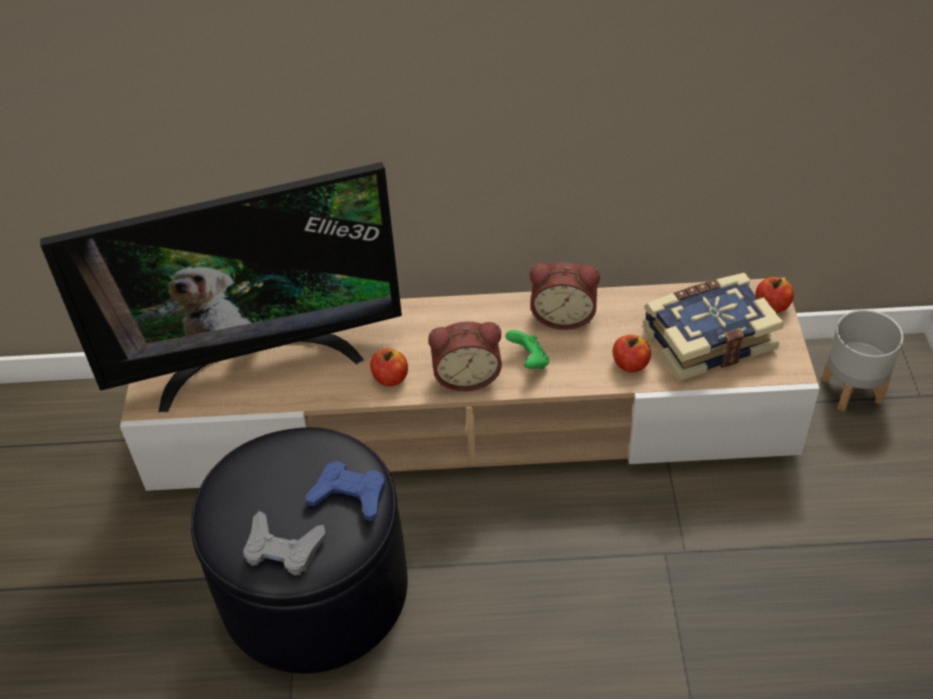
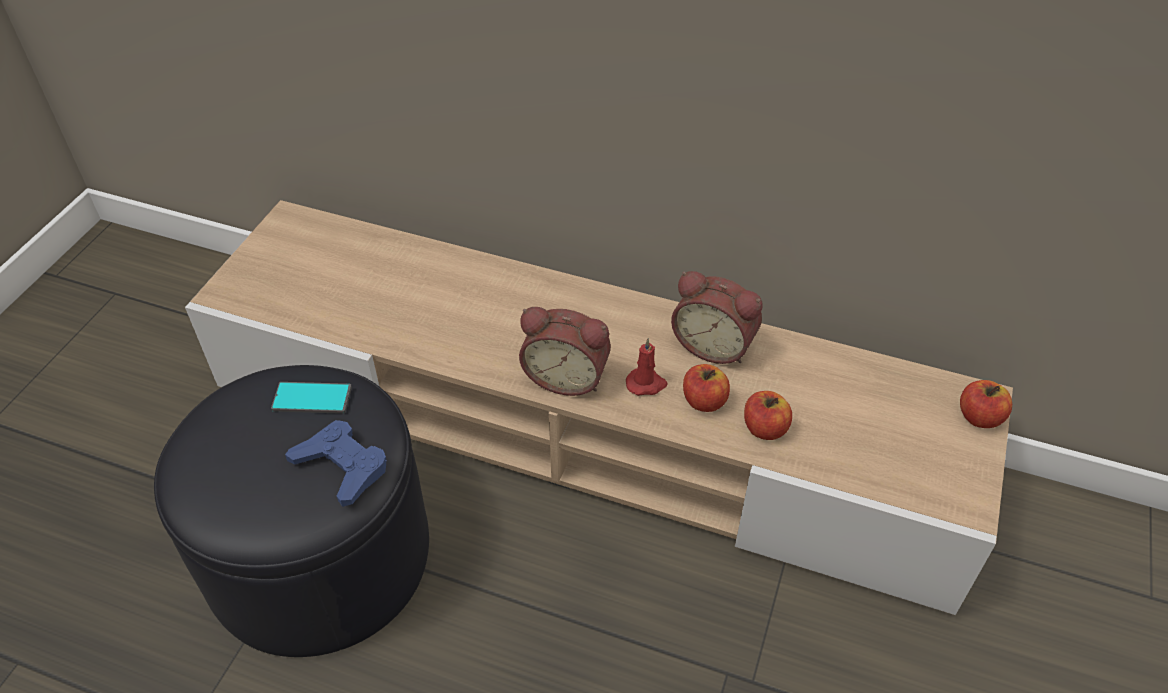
camera: 20 degrees right, 0 degrees up
television [40,162,402,413] -> none
grey game controller [243,511,326,576] -> none
apple [370,349,408,386] -> apple moved to [683,364,730,412]
green game controller [505,330,549,369] -> red candle [626,338,668,396]
book [643,273,784,381] -> none
grey planter [822,310,903,412] -> none
none -> phone [271,382,352,414]

